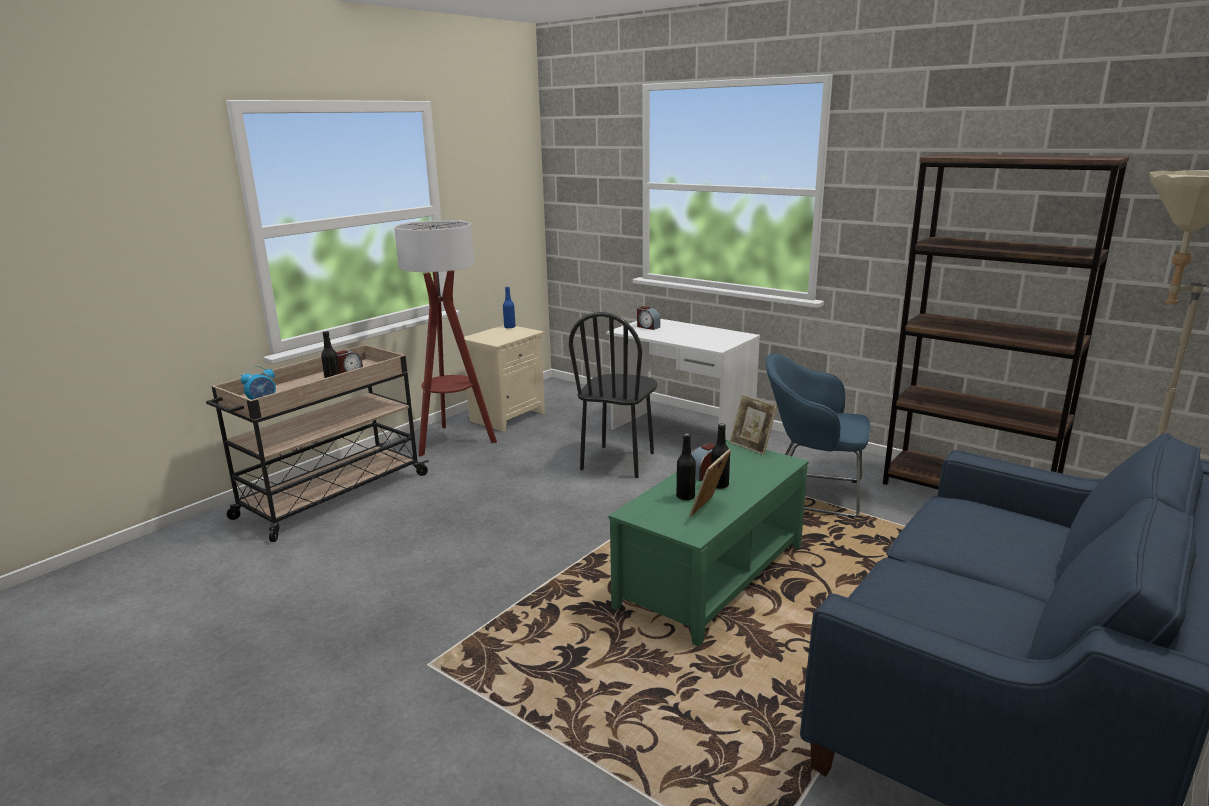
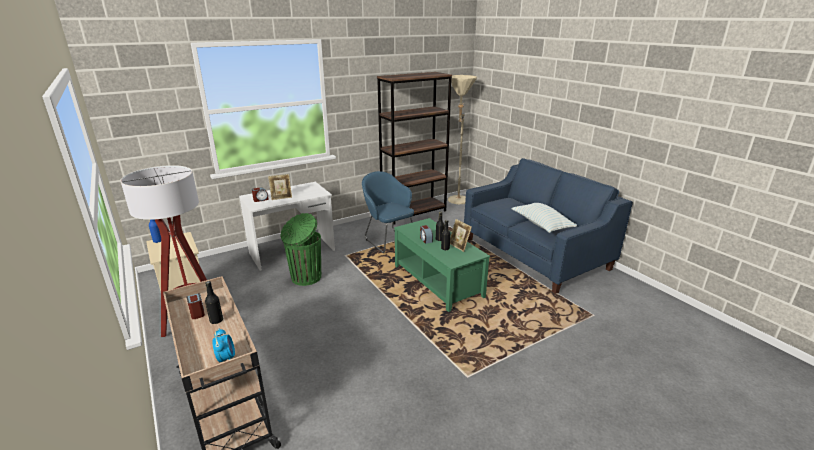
camera: 70 degrees left, 5 degrees up
black chair [569,312,657,478] -> green trash can [280,213,321,286]
picture frame [729,394,777,455] -> picture frame moved to [268,174,292,200]
blue armchair [766,353,870,518] -> blue armchair turned 105 degrees clockwise [362,171,414,253]
none -> pillow [512,203,577,233]

